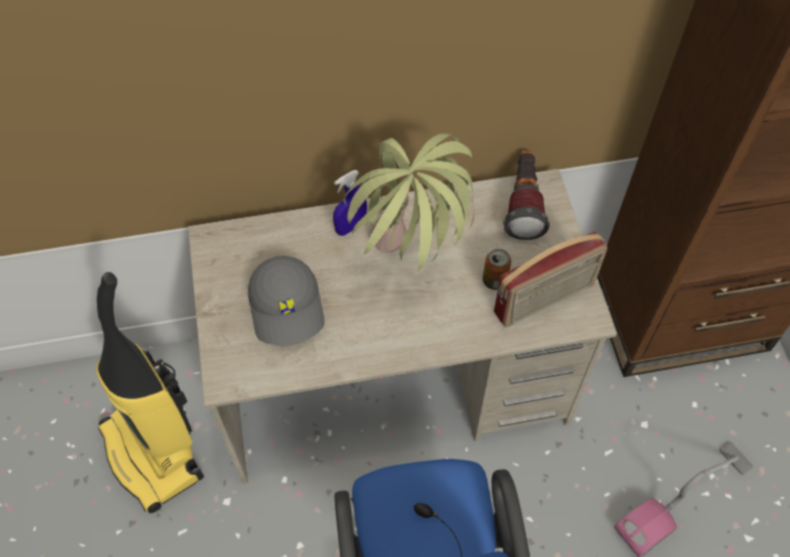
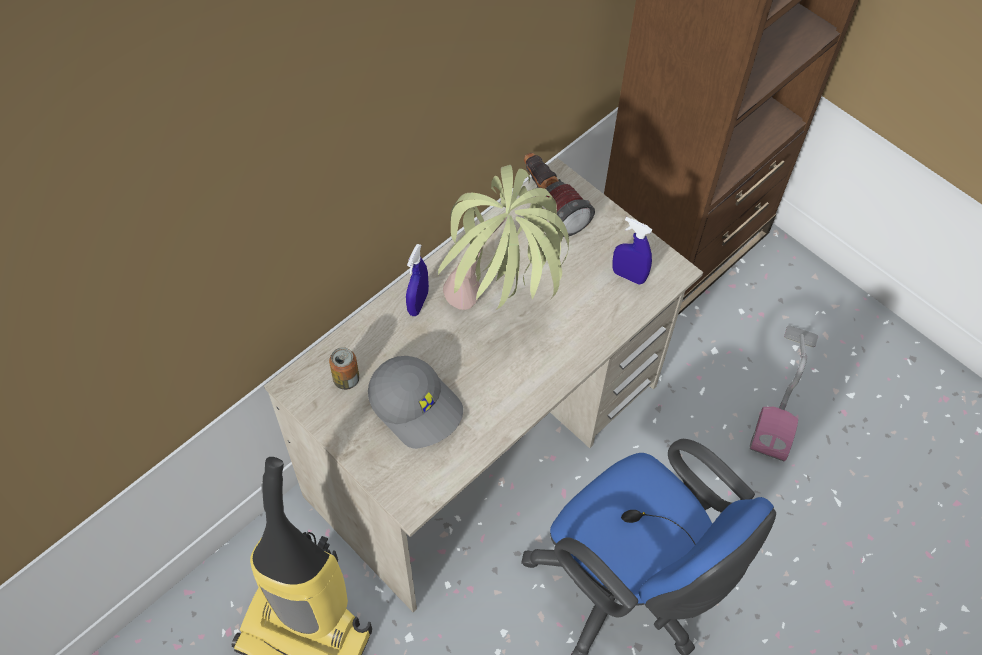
camera: 35 degrees left, 0 degrees up
can [483,249,511,290] -> can moved to [329,347,359,390]
radio [494,232,607,327] -> blue spray bottle [612,217,652,285]

